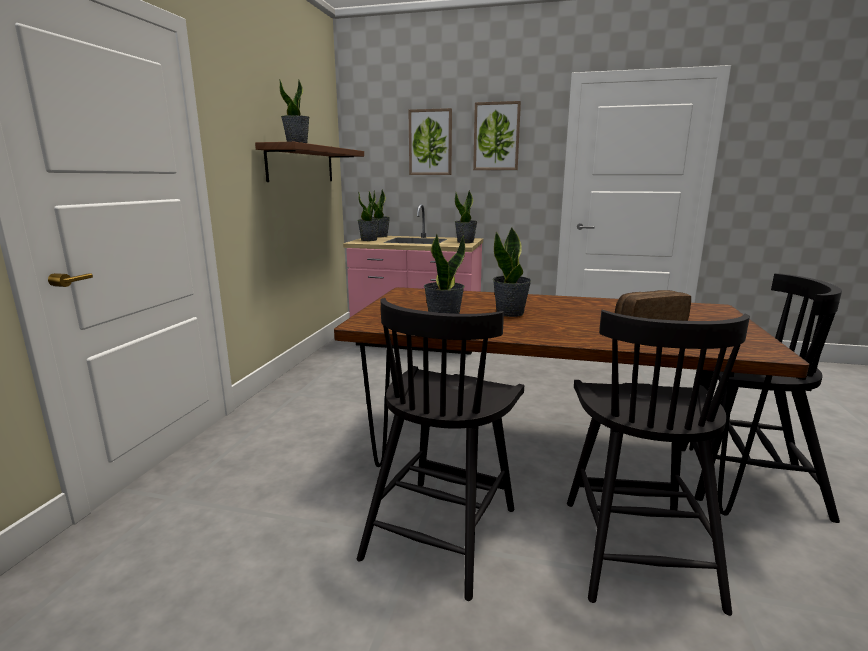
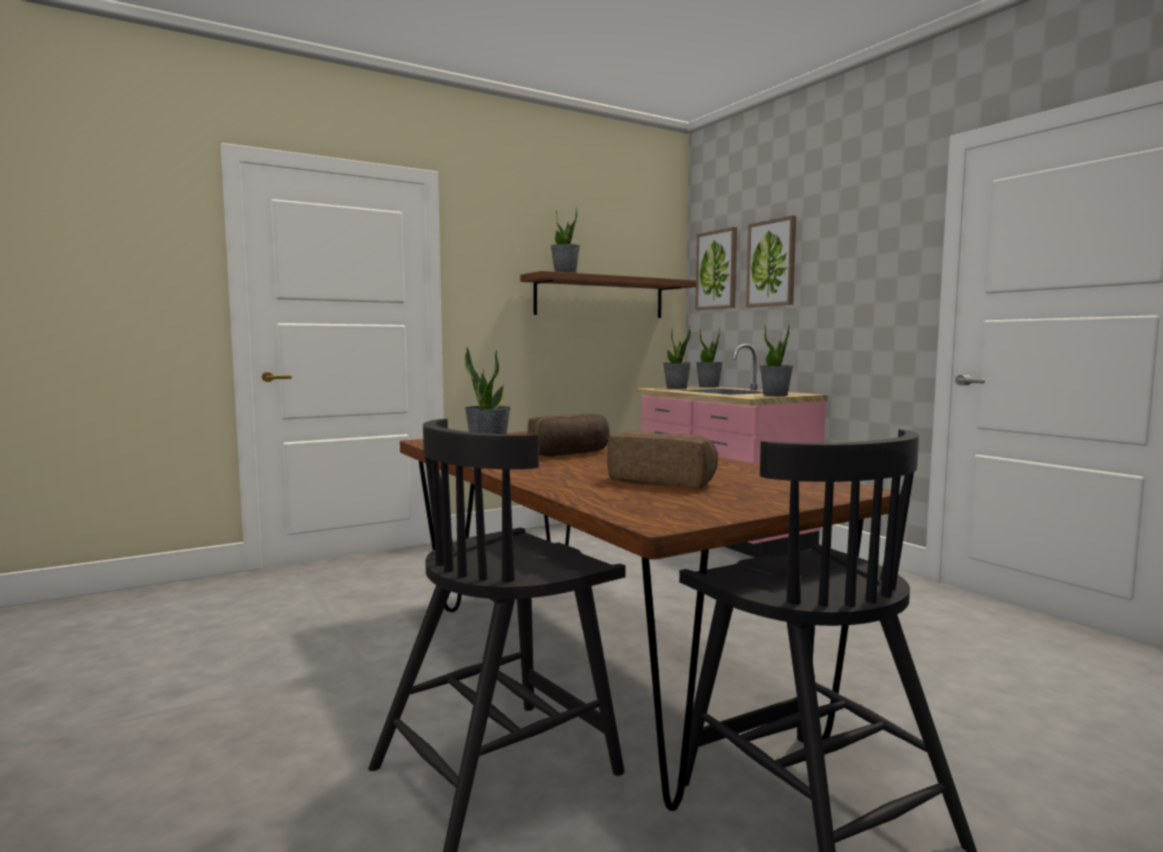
camera: 45 degrees right, 10 degrees down
black chair [357,298,524,601] -> none
picture [473,101,521,170] -> picture moved to [695,227,737,310]
potted plant [493,227,531,317] -> bread [527,413,610,456]

